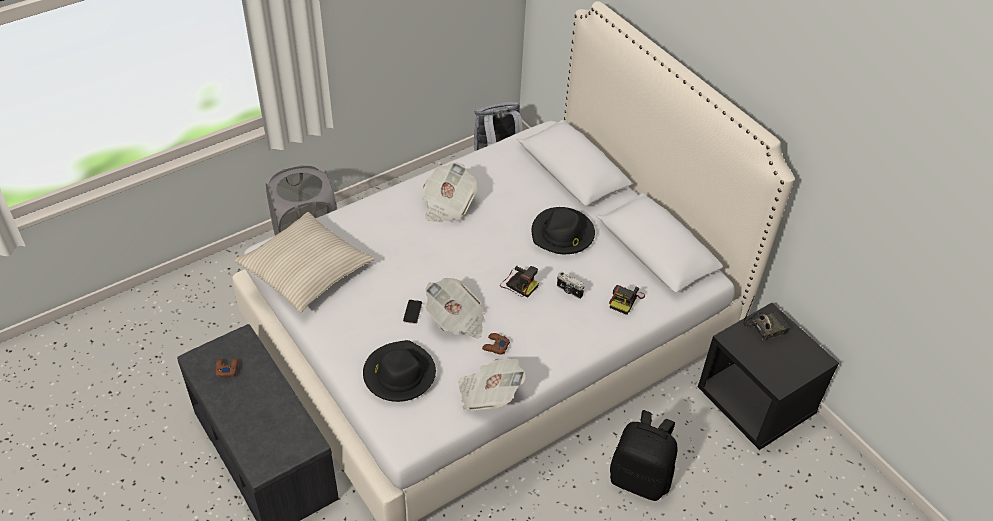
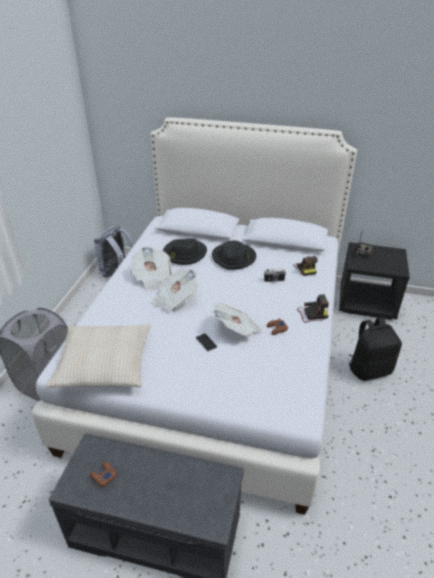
camera: 40 degrees left, 10 degrees down
black hat [363,340,436,402] -> black hat moved to [163,238,207,265]
newspaper [458,358,525,410] -> newspaper moved to [152,269,198,312]
camera [500,266,539,298] -> camera moved to [297,294,329,323]

